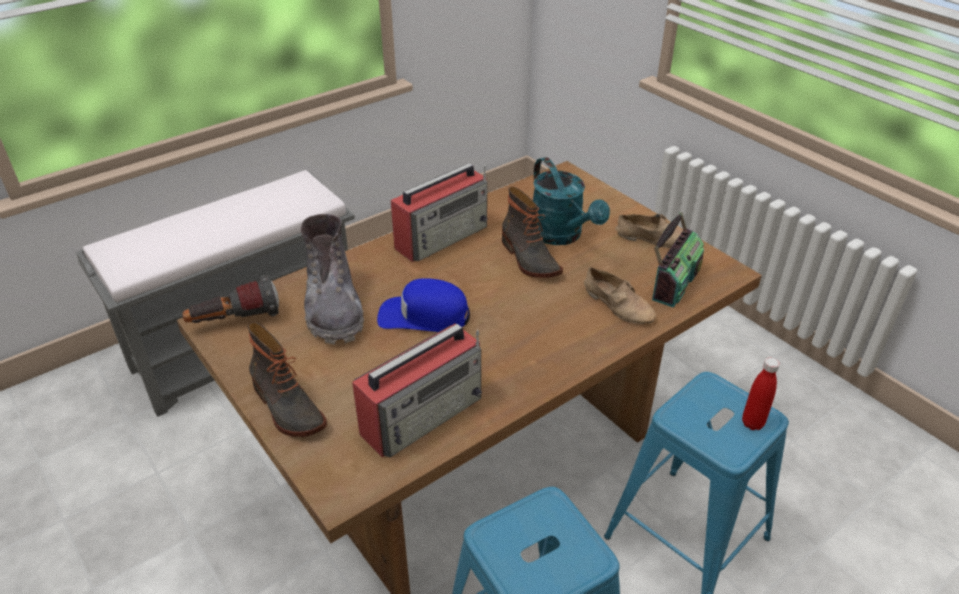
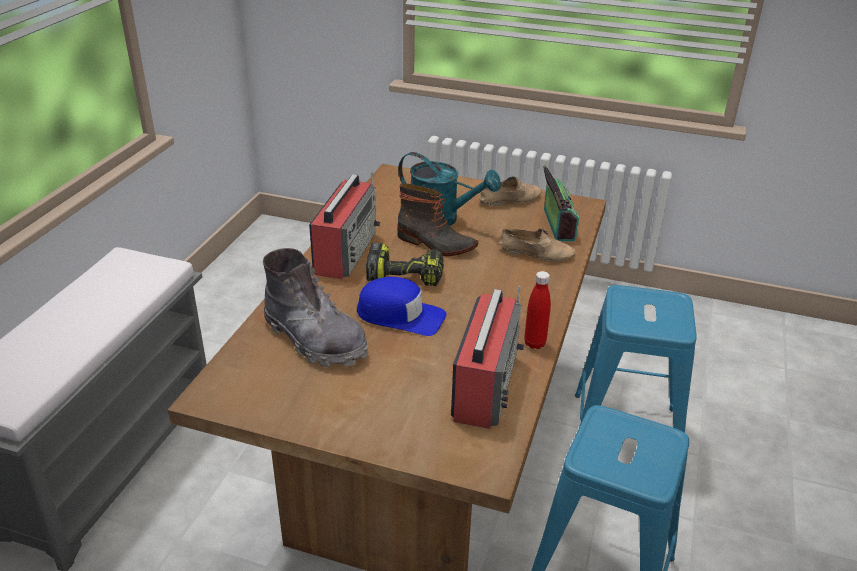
camera: 35 degrees left, 5 degrees down
flashlight [182,275,279,323] -> none
boot [248,322,327,437] -> none
blue cap [377,278,470,332] -> blue cap turned 135 degrees counterclockwise [357,277,447,336]
red bottle [742,358,780,430] -> red bottle moved to [524,271,551,349]
none -> power drill [366,242,444,286]

